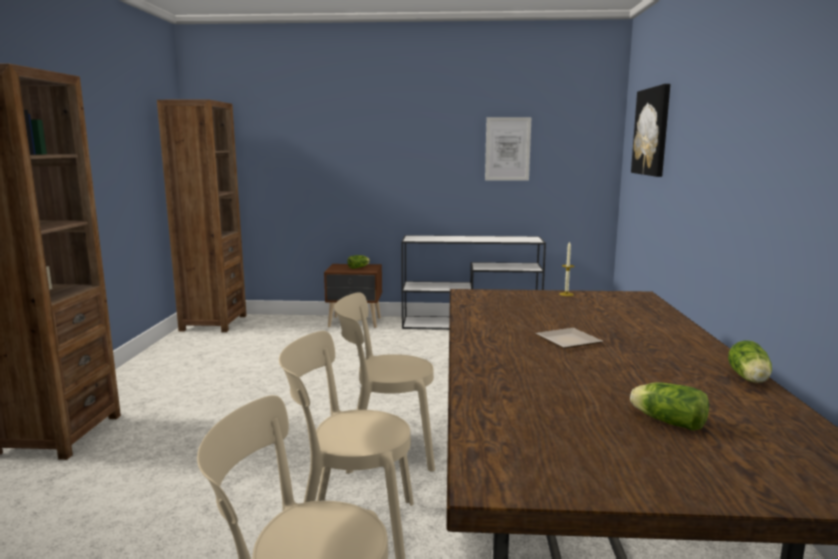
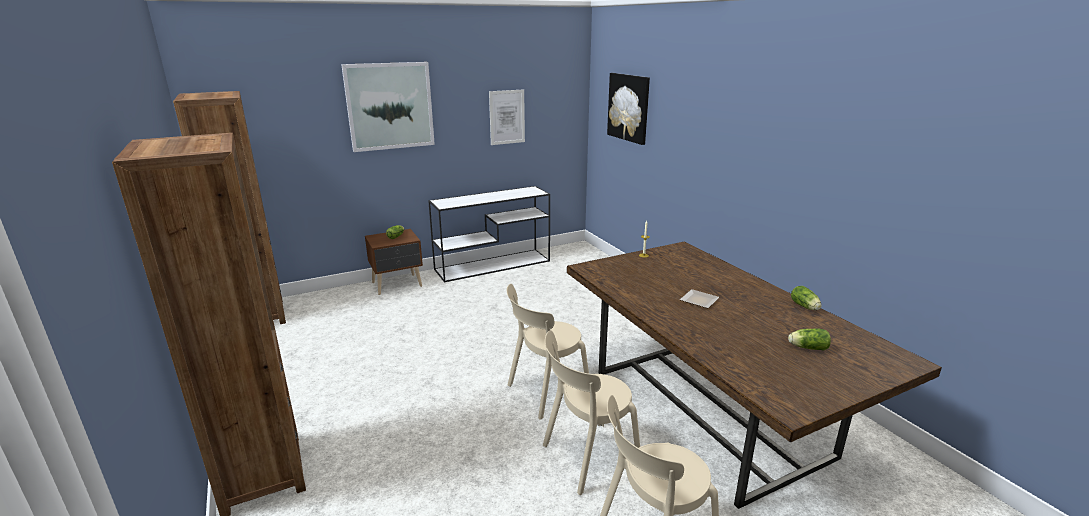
camera: 30 degrees left, 10 degrees up
none -> picture [341,62,435,152]

